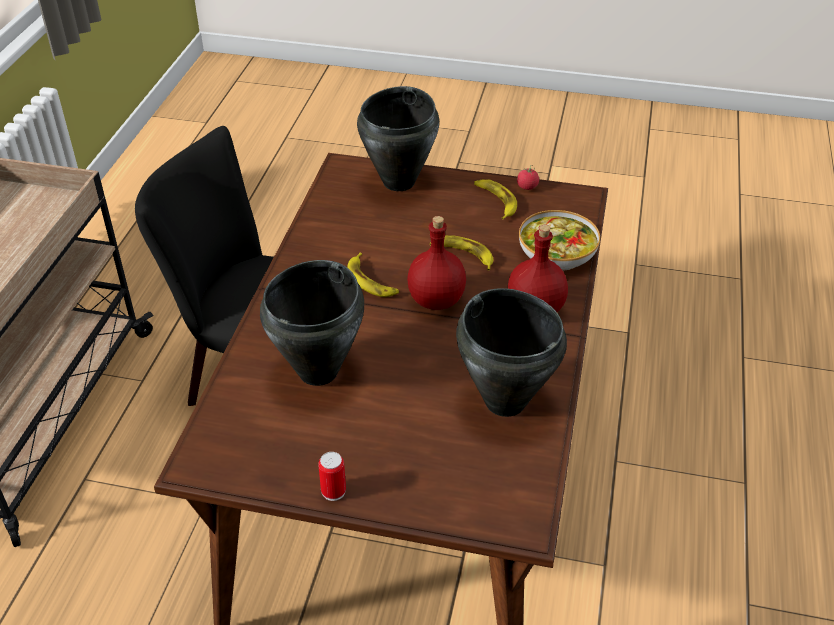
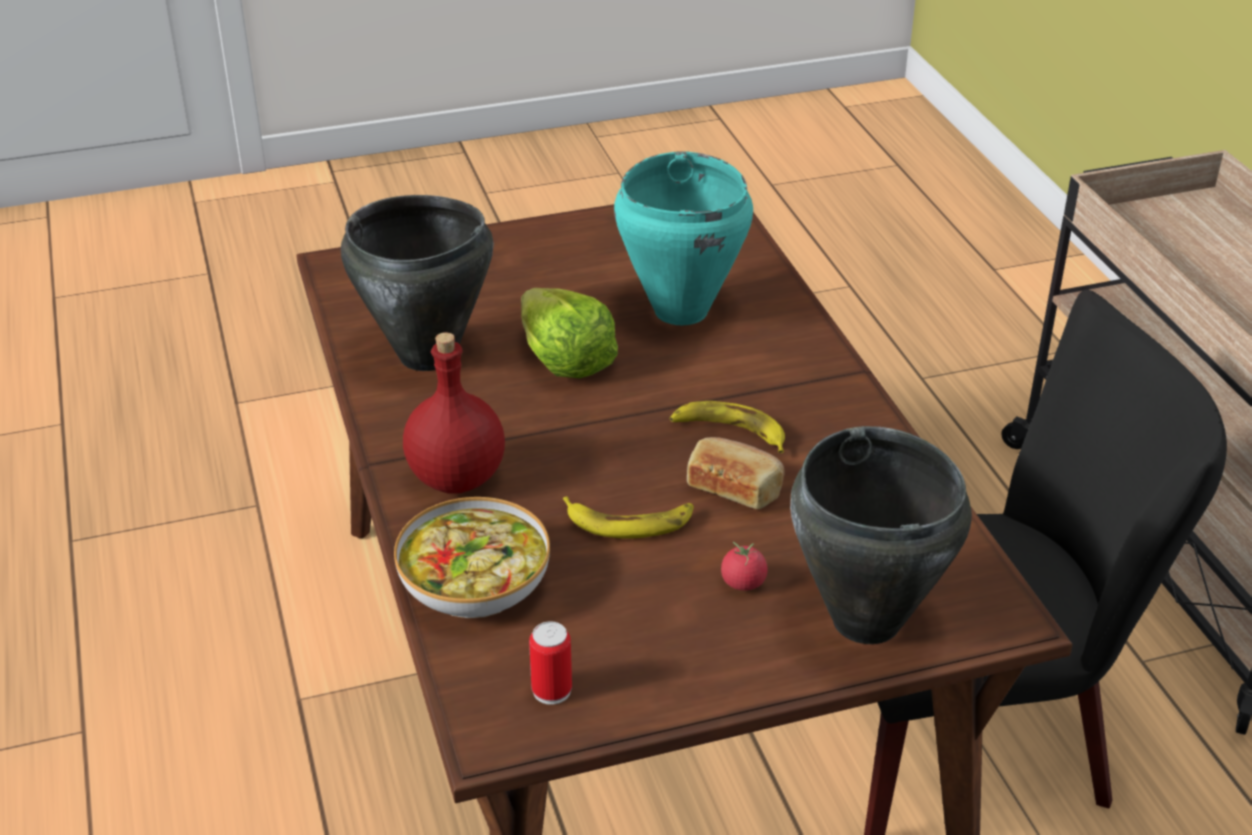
camera: 150 degrees right, 5 degrees down
black cooking pot [260,260,364,386] -> turquoise cooking pot [614,151,753,325]
can [318,452,346,501] -> can moved to [529,621,572,705]
red bottle [407,216,466,310] -> none
banana [474,179,517,220] -> none
tomato [517,165,539,190] -> tomato moved to [721,542,768,591]
none -> lettuce [521,288,618,378]
none -> bread [687,437,785,509]

